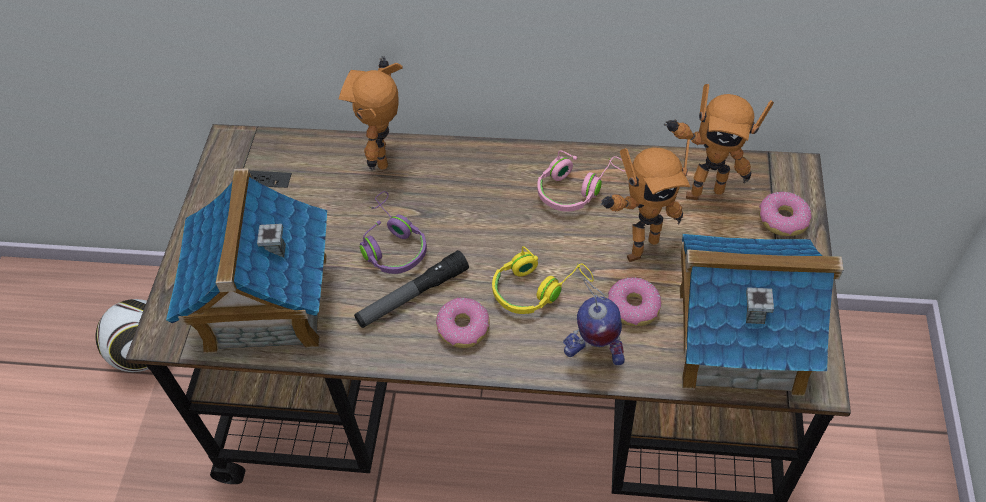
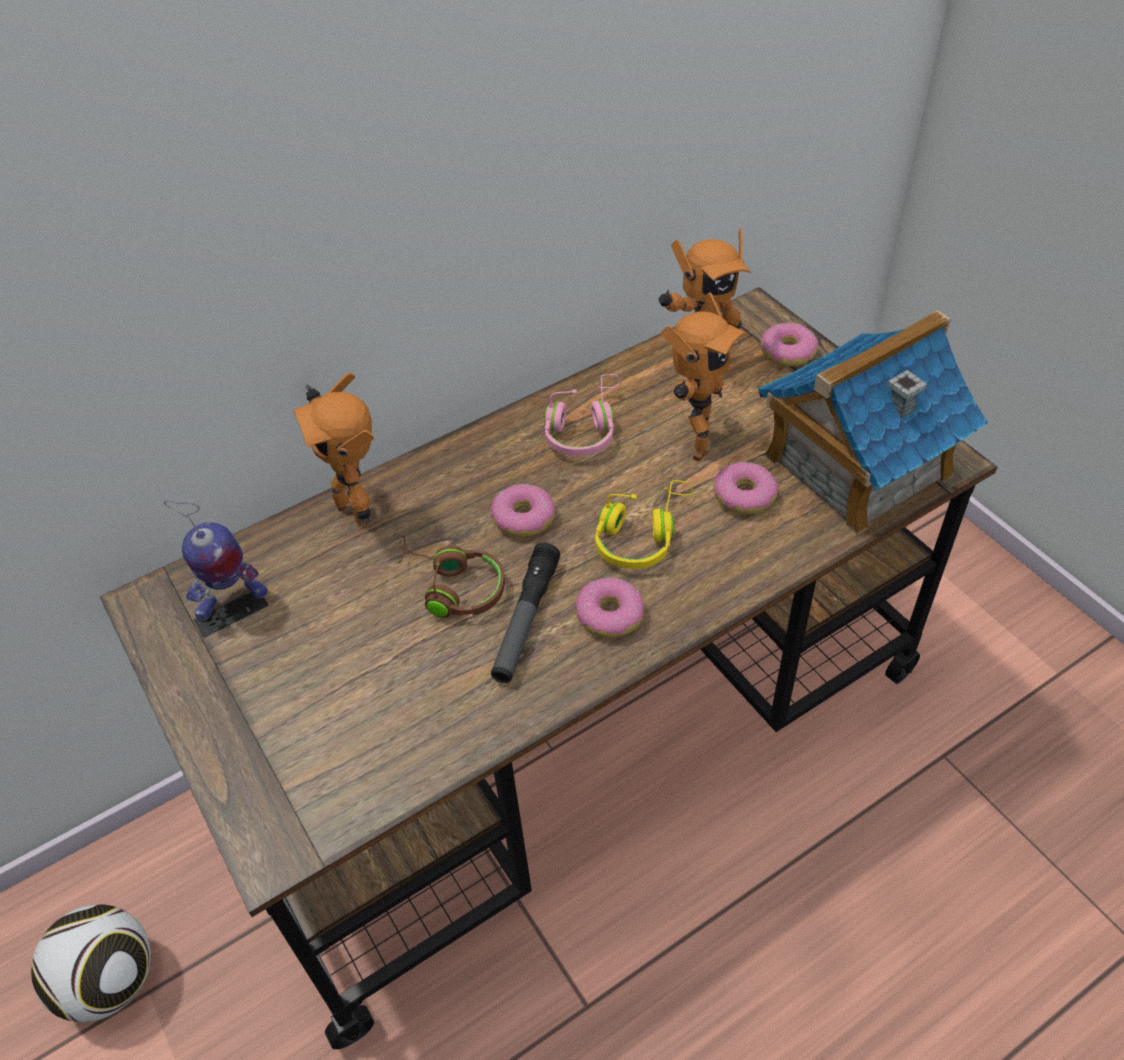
camera: 40 degrees left, 5 degrees down
toy house [166,168,327,354] -> none
purple headphones [360,191,427,274] -> brown headphones [397,535,505,618]
toy robot [563,279,625,365] -> toy robot moved to [164,500,268,620]
none -> donut [491,484,556,537]

